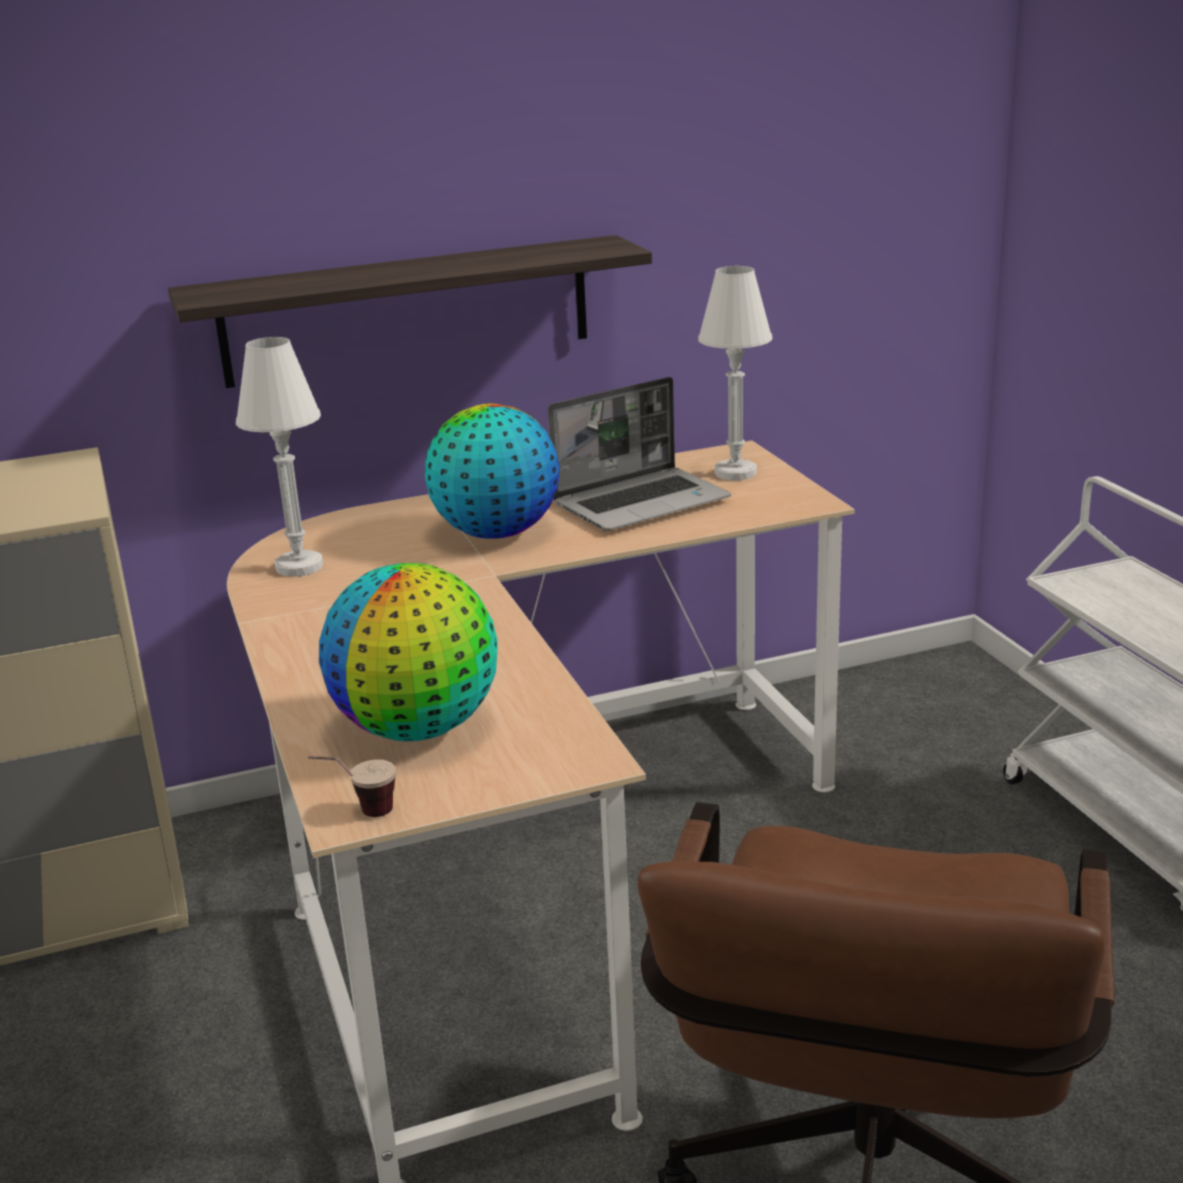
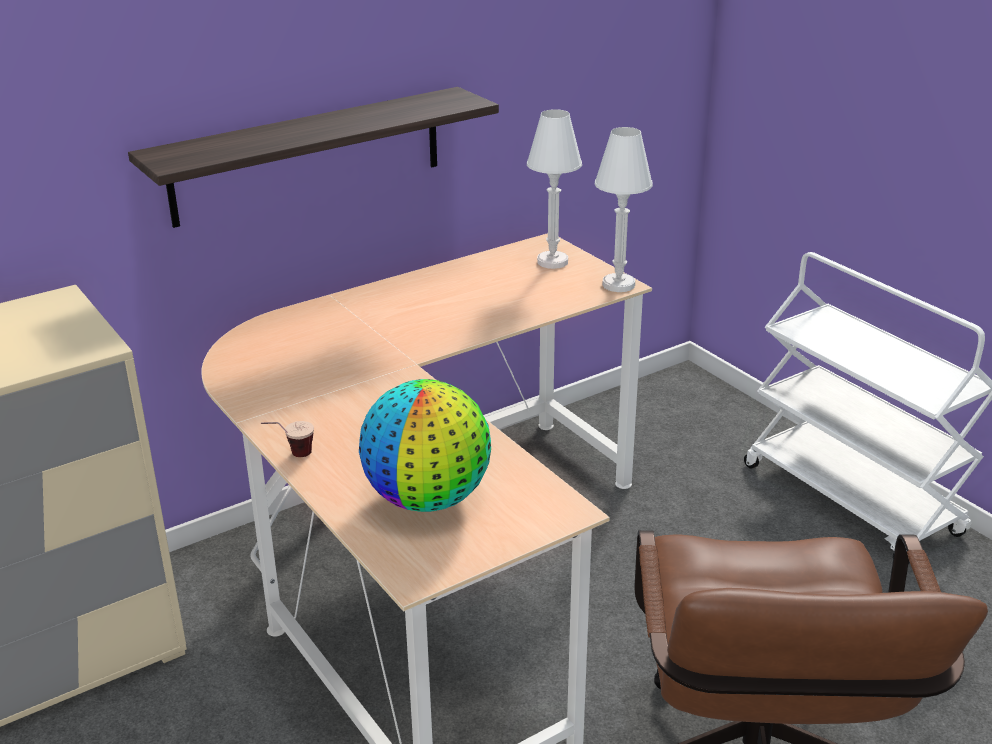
camera: 15 degrees left, 5 degrees up
white table lamp [236,337,323,577] -> white table lamp moved to [595,127,653,292]
cup [308,756,396,817] -> cup moved to [261,421,314,457]
globe [425,404,560,539] -> none
laptop [548,377,731,531] -> none

